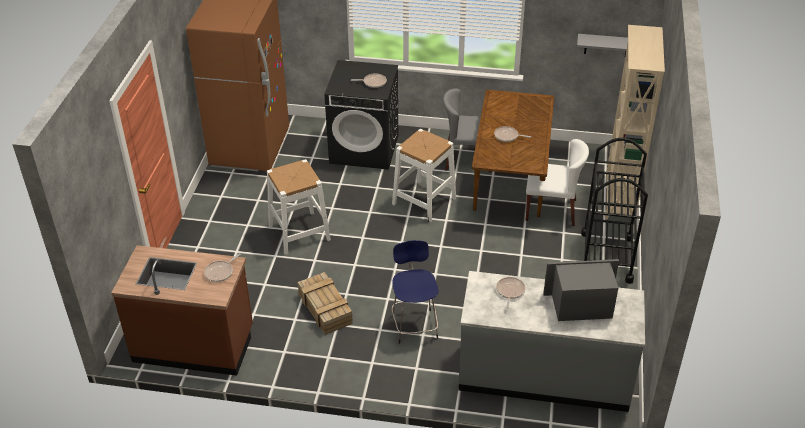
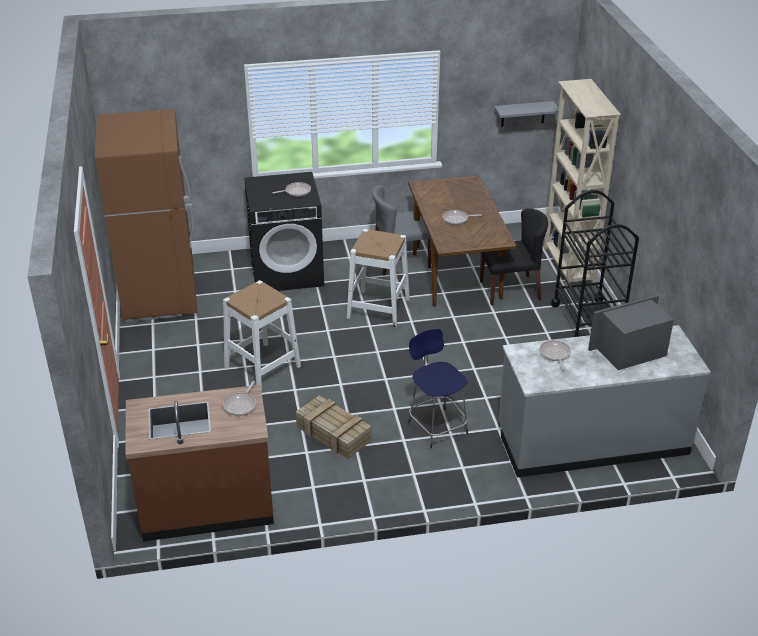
camera: 20 degrees left, 5 degrees down
white chair [525,139,589,226] -> black chair [480,208,548,305]

